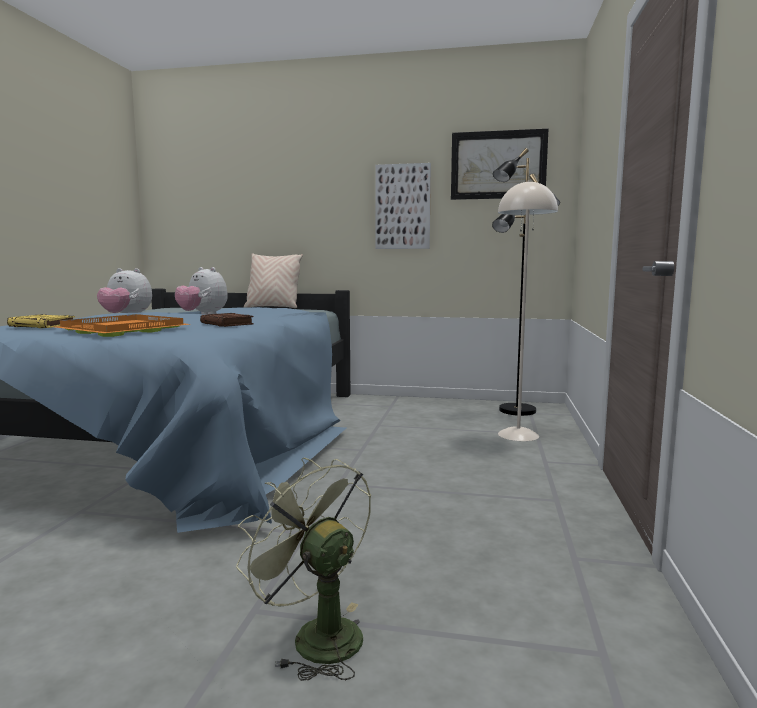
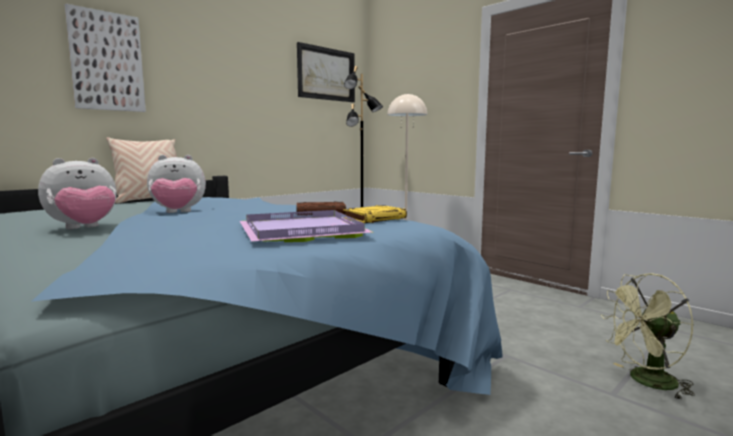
camera: 55 degrees left, 0 degrees up
yellow book [7,314,75,328] -> yellow book moved to [343,205,407,223]
orange tray [56,314,189,337] -> purple tray [240,210,373,242]
picture [375,163,431,249] -> picture moved to [65,3,146,112]

